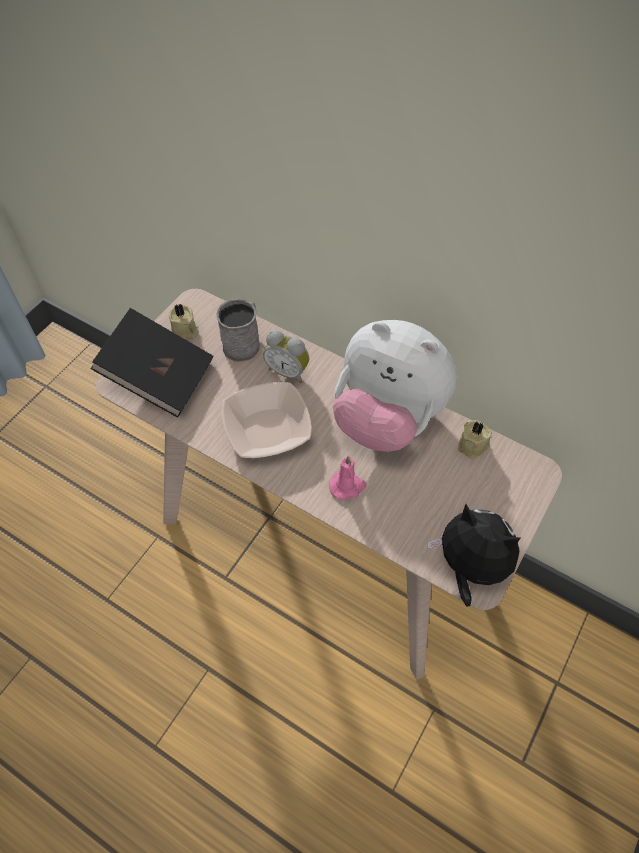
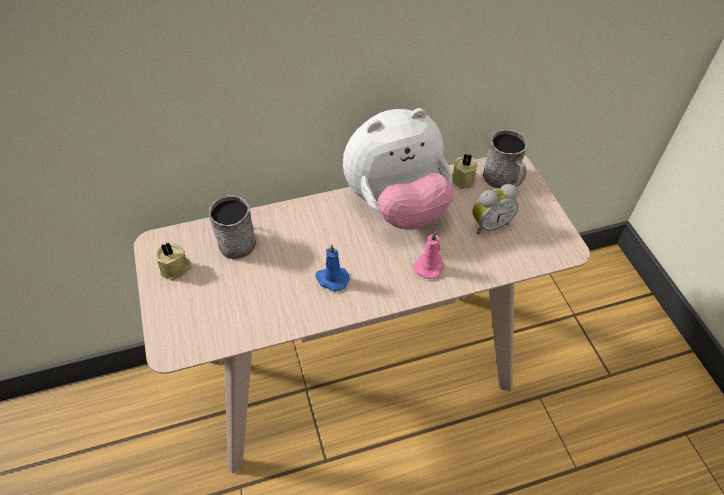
camera: 50 degrees left, 5 degrees down
black book [90,308,214,418] -> none
bowl [221,382,312,458] -> blue candle [316,244,350,292]
alarm clock [263,330,309,383] -> alarm clock moved to [472,184,518,235]
plush toy [428,504,520,607] -> none
none -> grey mug [483,129,528,188]

